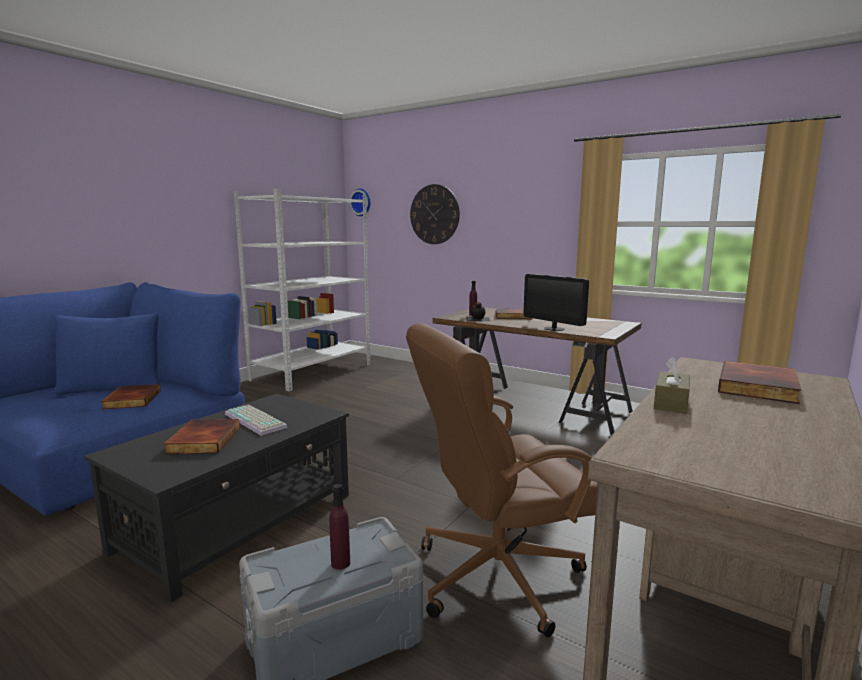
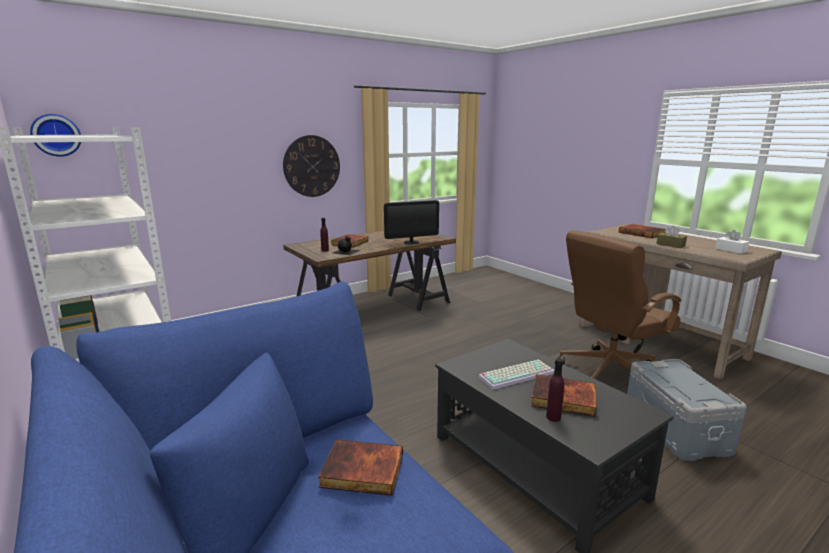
camera: 70 degrees left, 5 degrees up
purple bottle [329,484,350,570] -> purple bottle moved to [546,358,564,422]
brown office chair [406,323,598,637] -> brown office chair turned 60 degrees clockwise [558,230,681,379]
wall clock [410,184,460,244] -> wall clock moved to [283,135,340,197]
none -> white tissue box [715,230,749,254]

